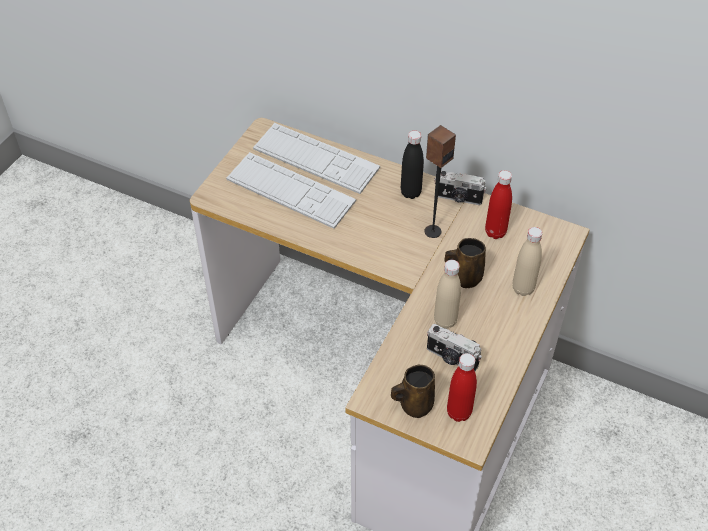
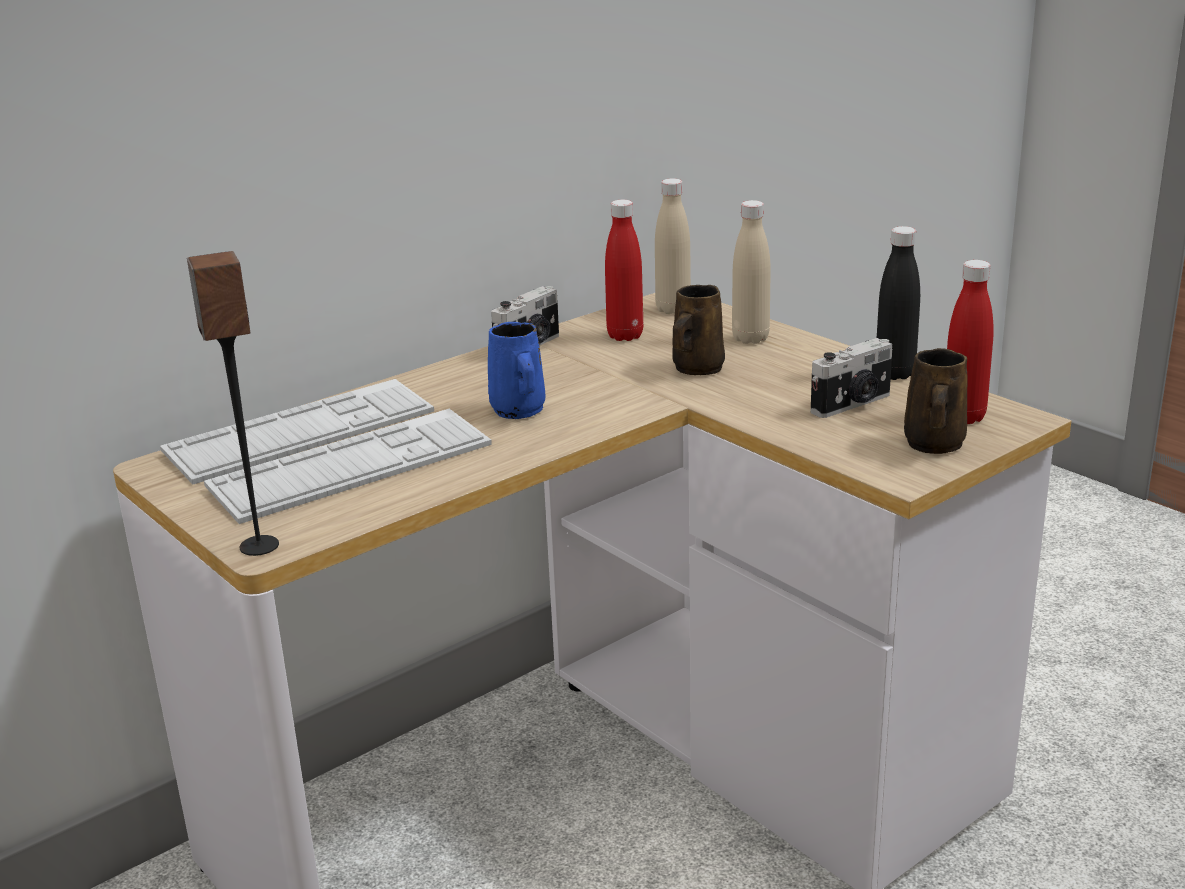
camera: 65 degrees left, 25 degrees down
black bottle [401,130,424,199] -> black bottle moved to [877,226,920,380]
speaker [424,125,456,238] -> speaker moved to [187,251,279,556]
beige bottle [434,260,461,329] -> beige bottle moved to [655,178,691,314]
none -> blue mug [488,322,545,419]

